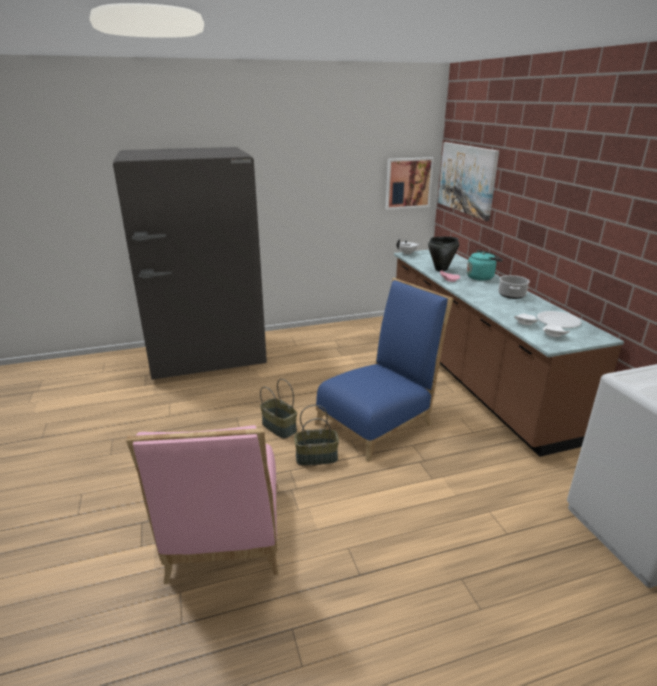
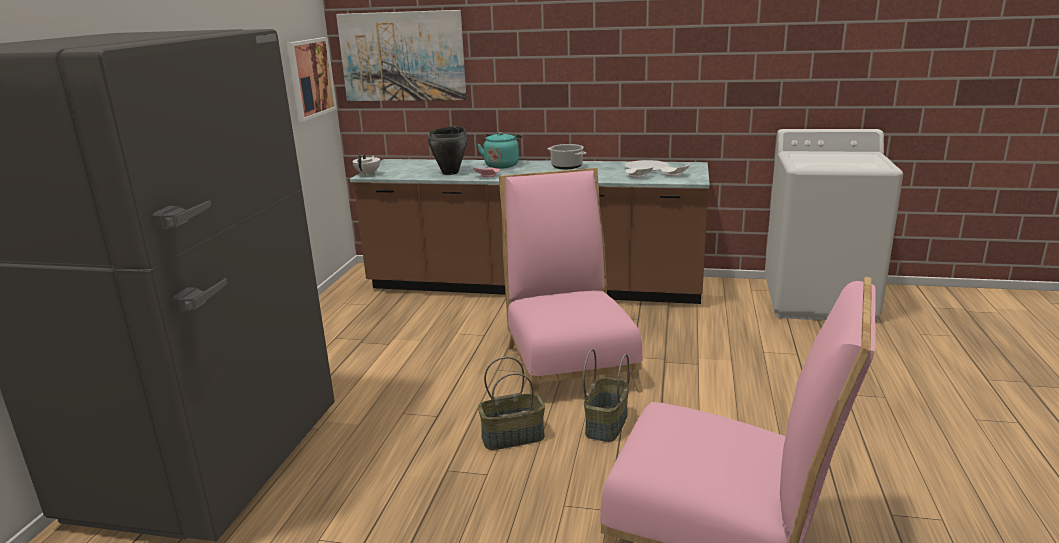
camera: 60 degrees left, 5 degrees down
blue chair [314,278,453,462] -> pink chair [499,168,643,394]

